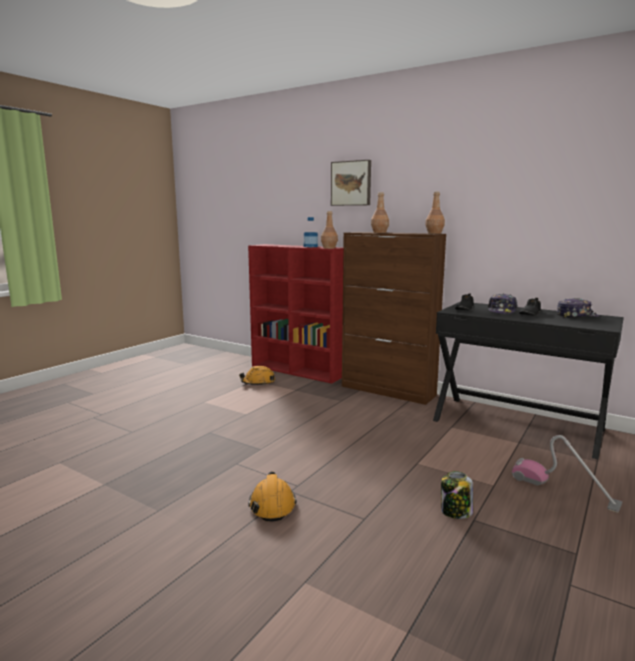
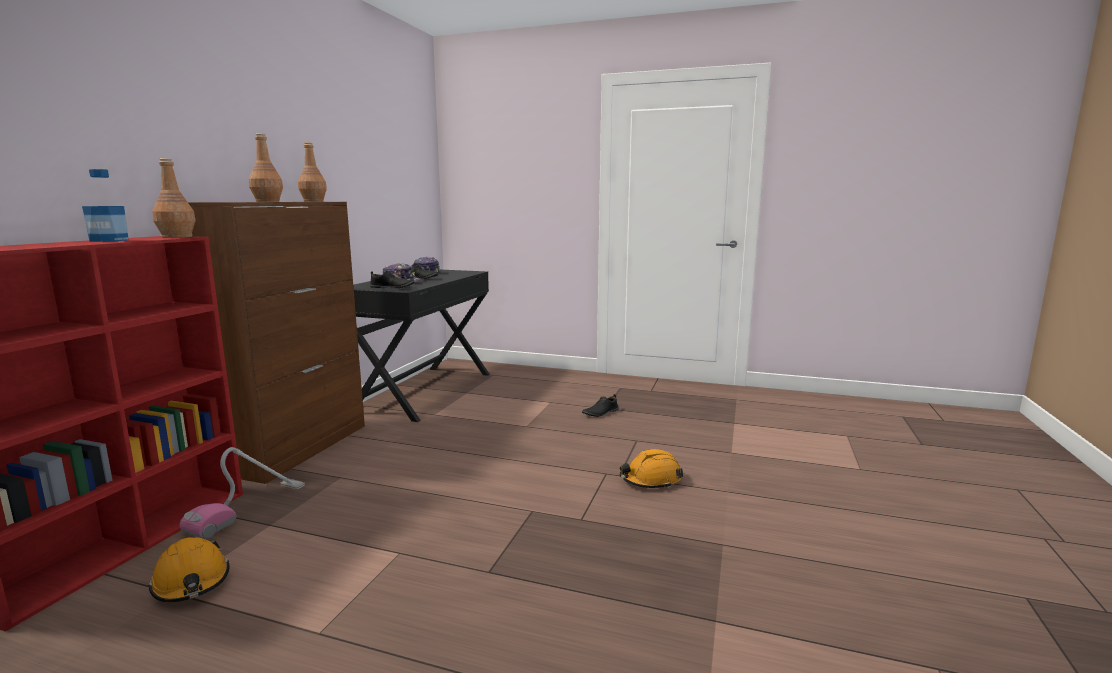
camera: 105 degrees left, 0 degrees up
picture [331,160,371,206] -> none
jar [441,471,473,519] -> black shoe [582,394,619,417]
vacuum cleaner [512,435,622,513] -> vacuum cleaner moved to [180,447,305,539]

